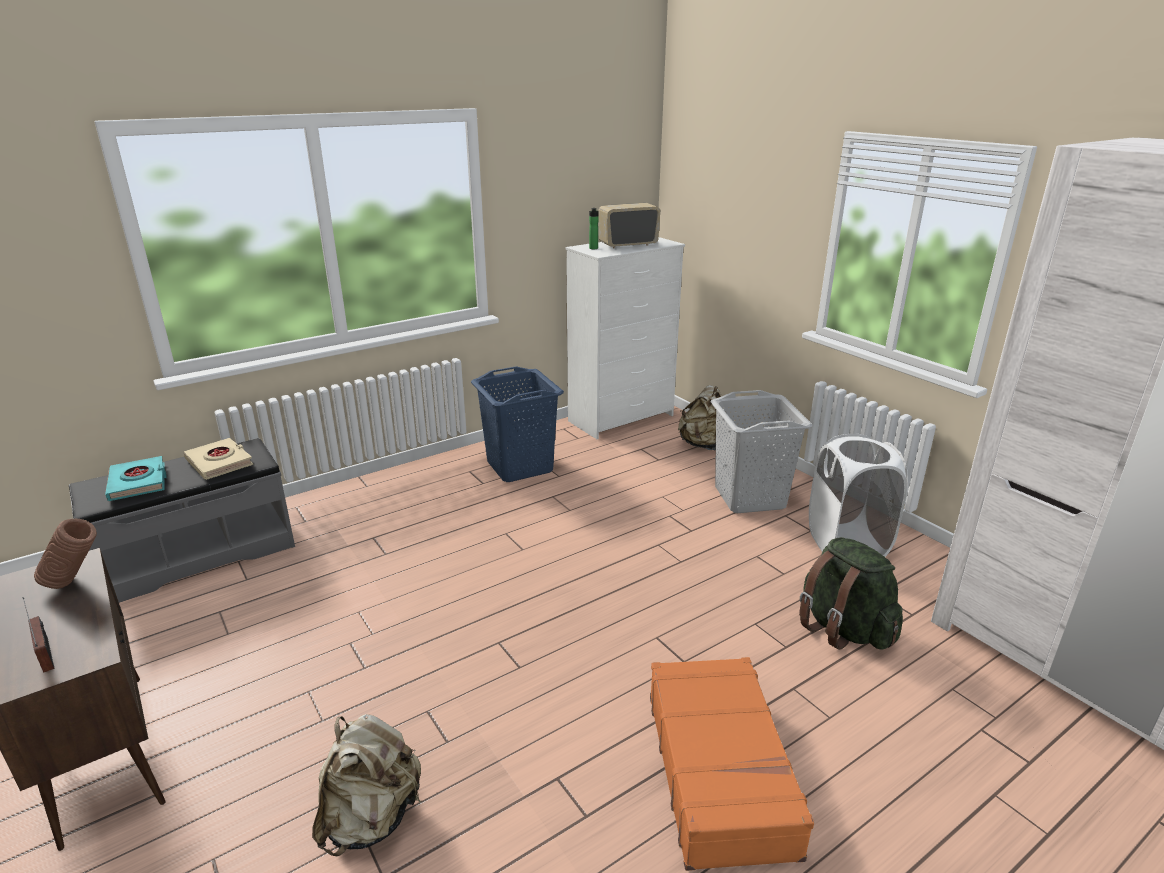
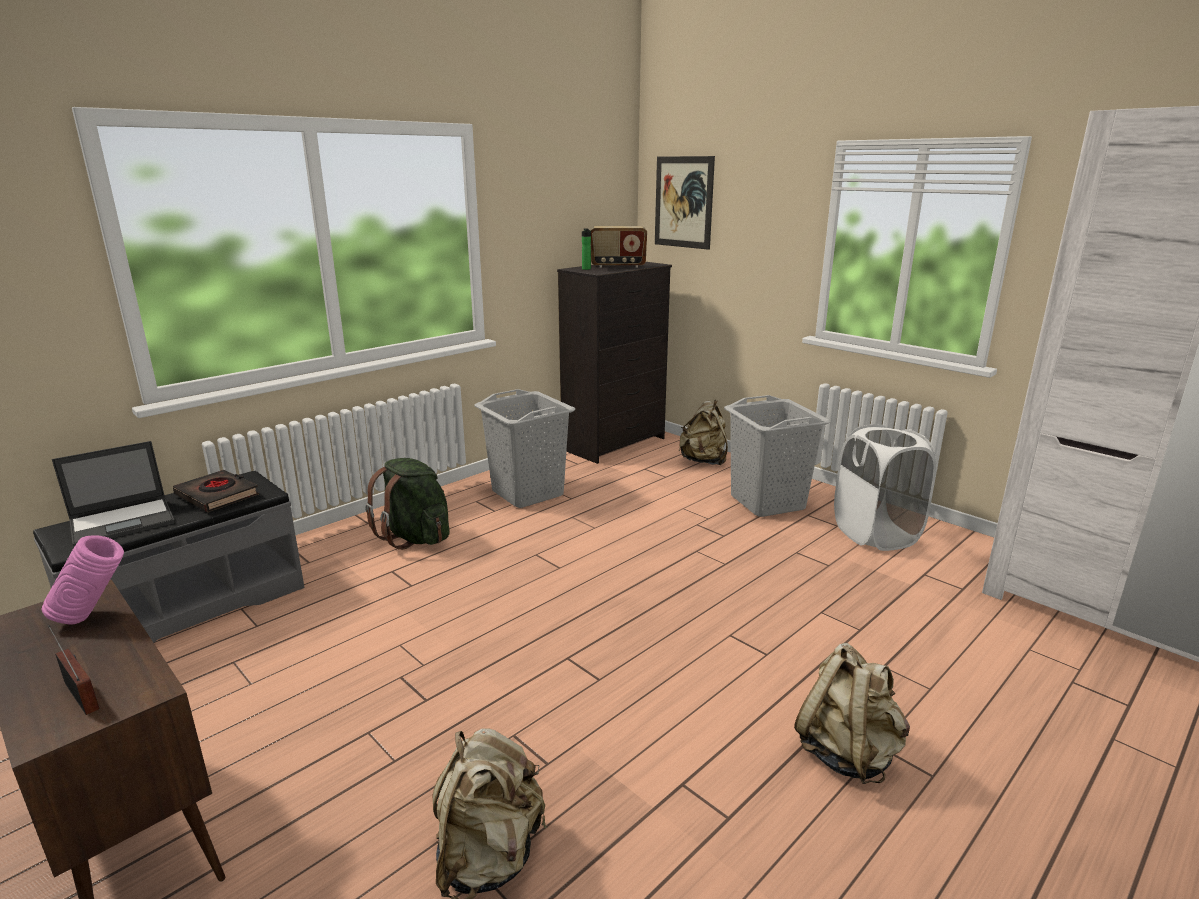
camera: 10 degrees left, 5 degrees down
brown vase [34,519,97,589] -> pink vase [42,535,124,625]
turquoise book [105,456,166,501] -> laptop [52,441,175,546]
beige book [184,438,253,480] -> black book [173,470,259,512]
blue laundry basket [471,366,564,482] -> grey laundry basket [475,389,576,508]
white dresser [565,237,685,439] -> black dresser [557,262,672,464]
radio [598,203,660,248] -> radio turned 150 degrees counterclockwise [591,226,647,268]
orange suitcase [650,657,814,871] -> beige backpack [794,643,910,784]
green backpack [799,537,903,650] -> green backpack moved to [365,458,450,550]
none -> picture [655,156,715,250]

